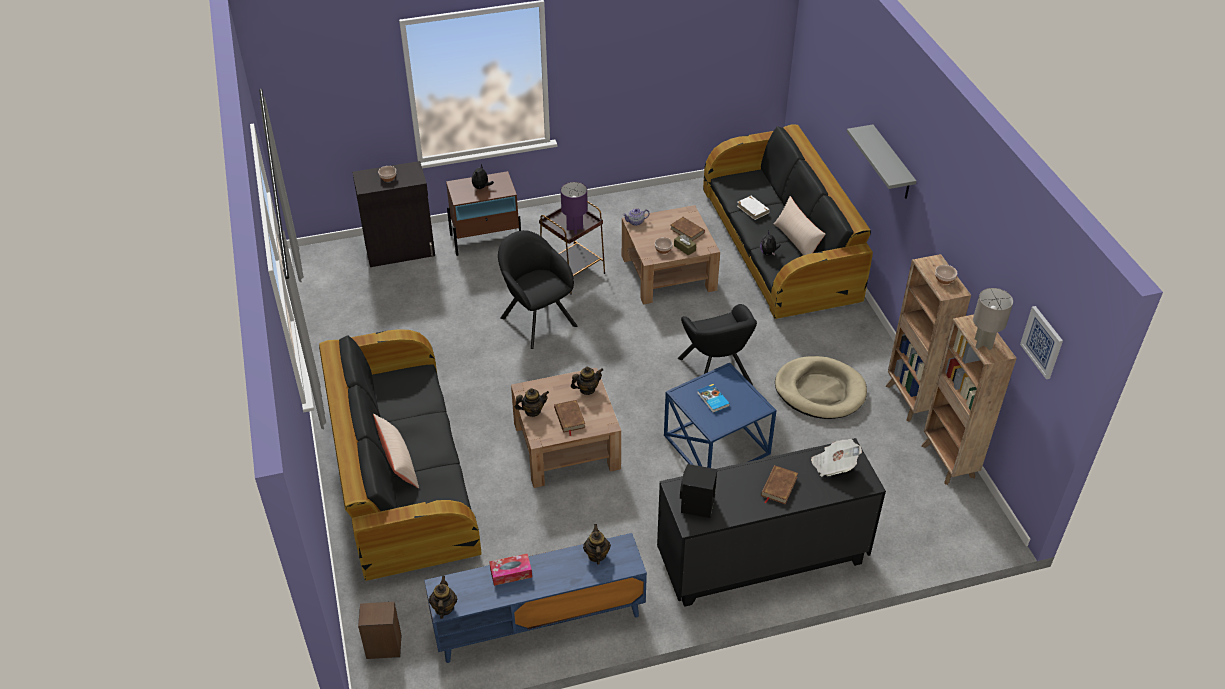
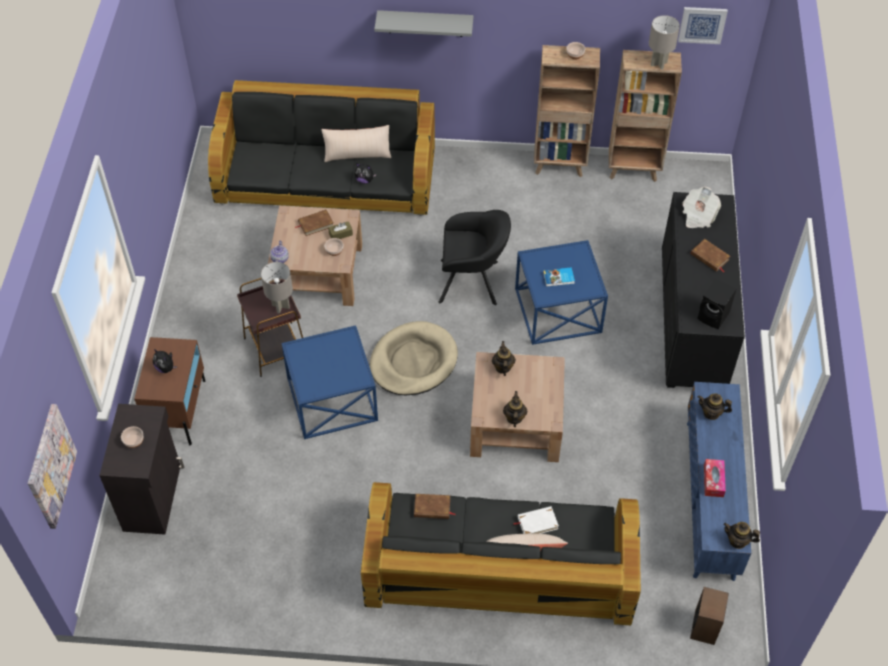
camera: 70 degrees left, 10 degrees up
black armchair [498,230,578,349] -> blue side table [281,325,378,439]
brown book [554,400,585,436] -> brown book moved to [414,494,455,519]
purple table lamp [561,182,588,234] -> grey table lamp [261,262,293,314]
white book [737,196,770,220] -> white book moved to [513,506,559,534]
beige dog bed [775,356,867,419] -> beige dog bed moved to [370,321,458,395]
none -> picture [28,404,77,529]

